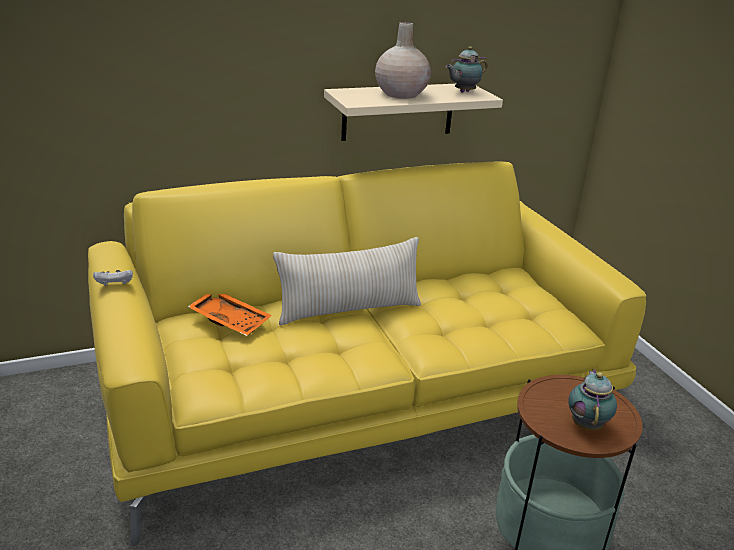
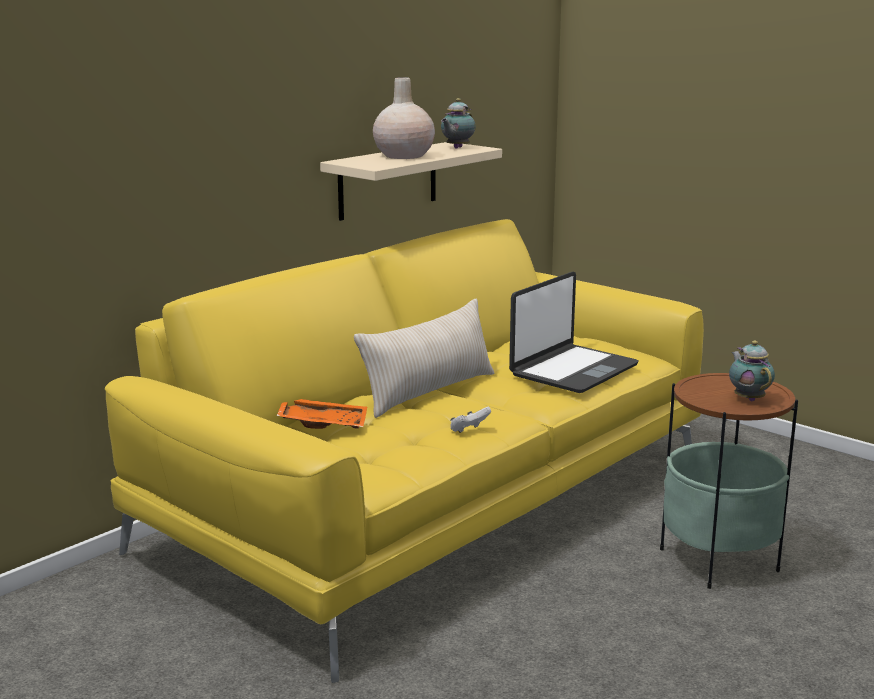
camera: 25 degrees left, 10 degrees down
white game controller [93,270,133,286] -> white game controller moved to [450,407,491,433]
none -> laptop [509,272,639,393]

